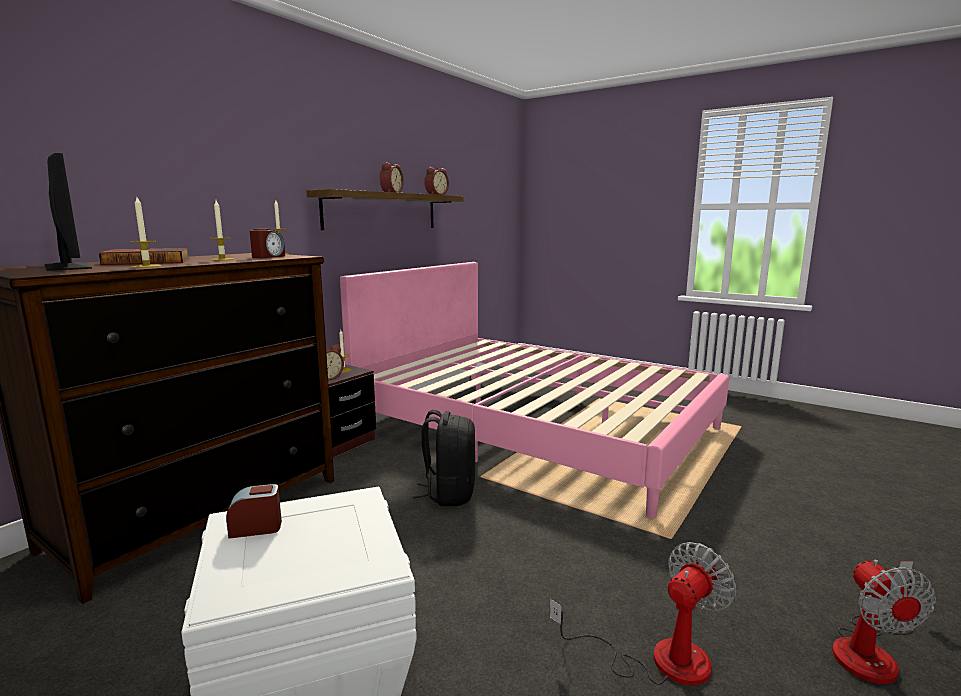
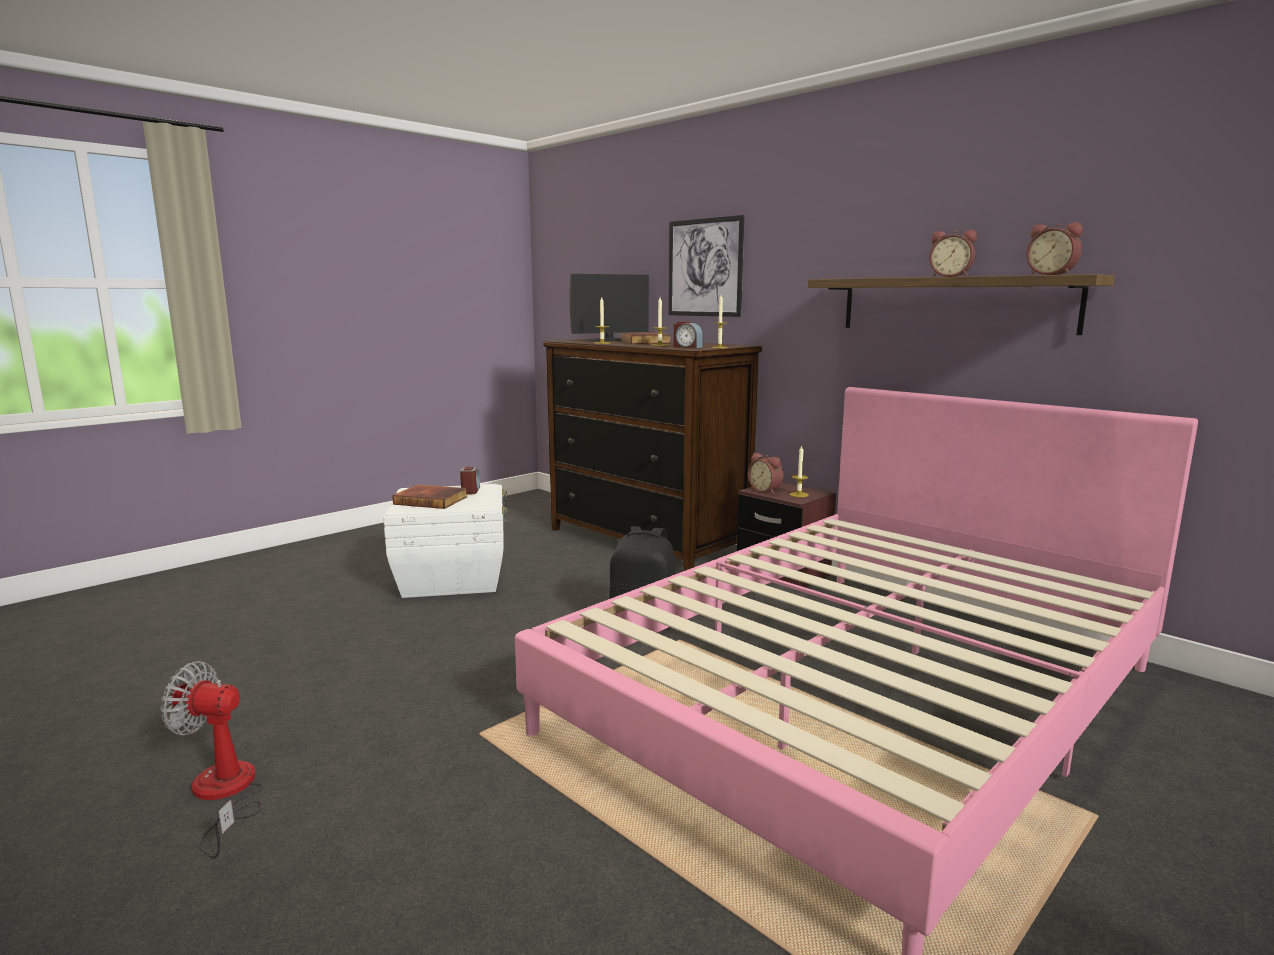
camera: 100 degrees right, 0 degrees up
fan [550,542,736,686] -> none
none -> book [392,485,468,509]
none -> picture [668,215,744,317]

